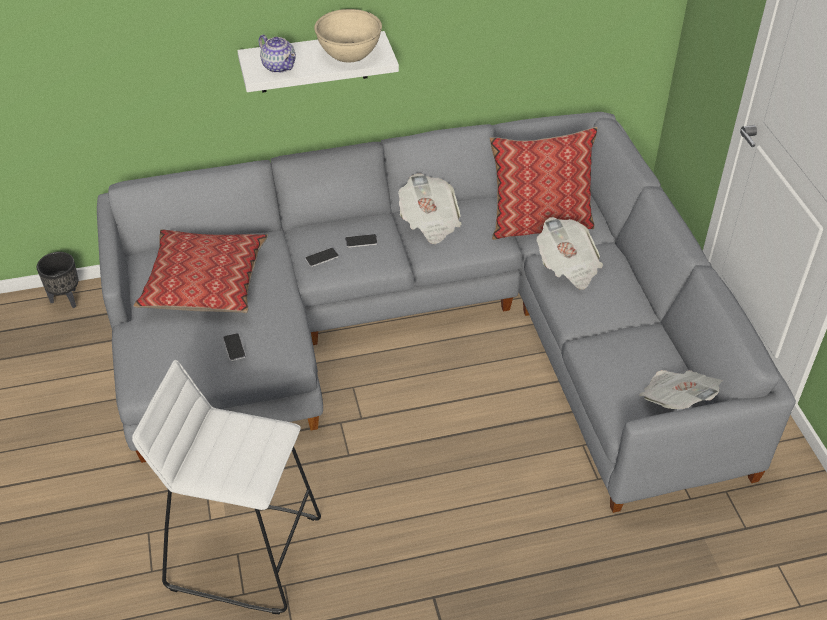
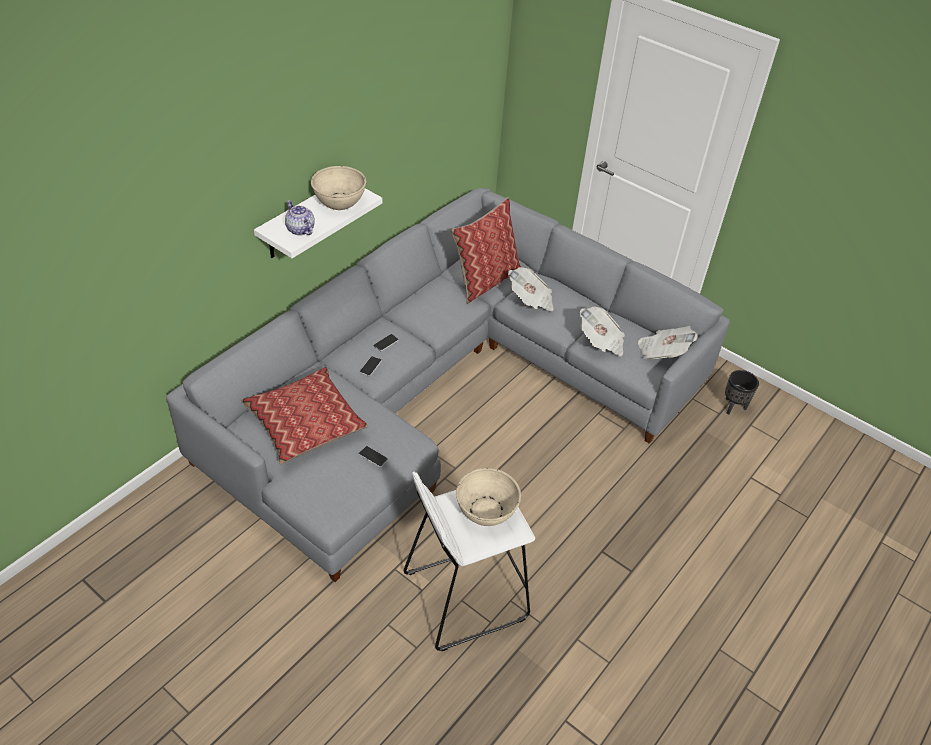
camera: 40 degrees left, 0 degrees up
black planter [37,252,78,308] -> black planter moved to [725,370,759,415]
teapot [259,34,296,73] -> teapot turned 135 degrees counterclockwise [285,200,315,236]
newspaper [398,173,462,244] -> newspaper moved to [580,307,625,357]
none -> beige bowl [456,468,521,526]

